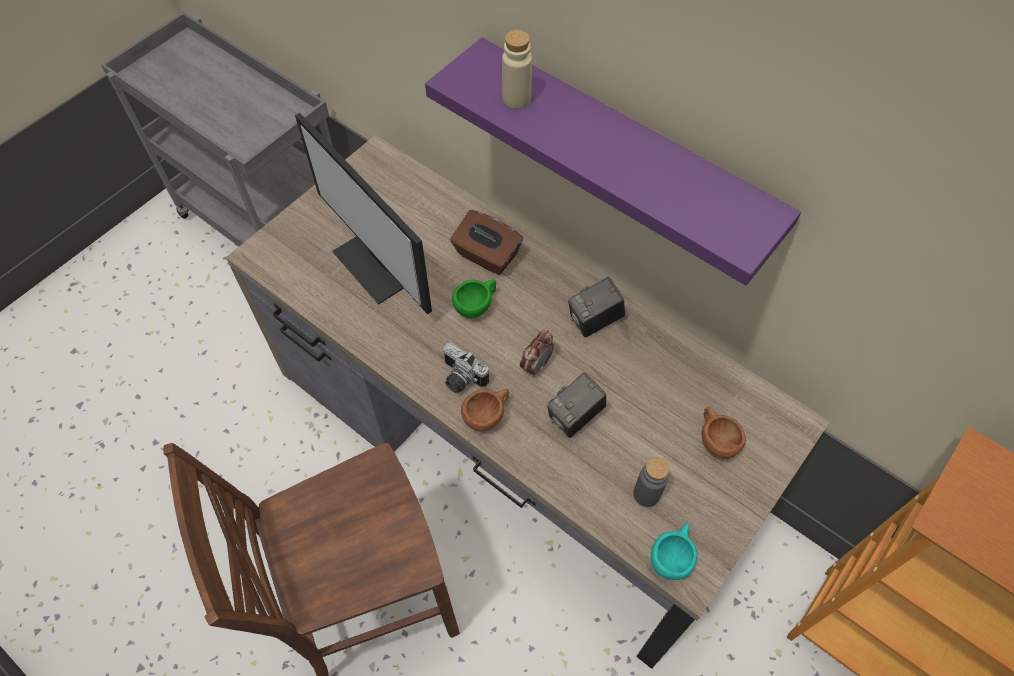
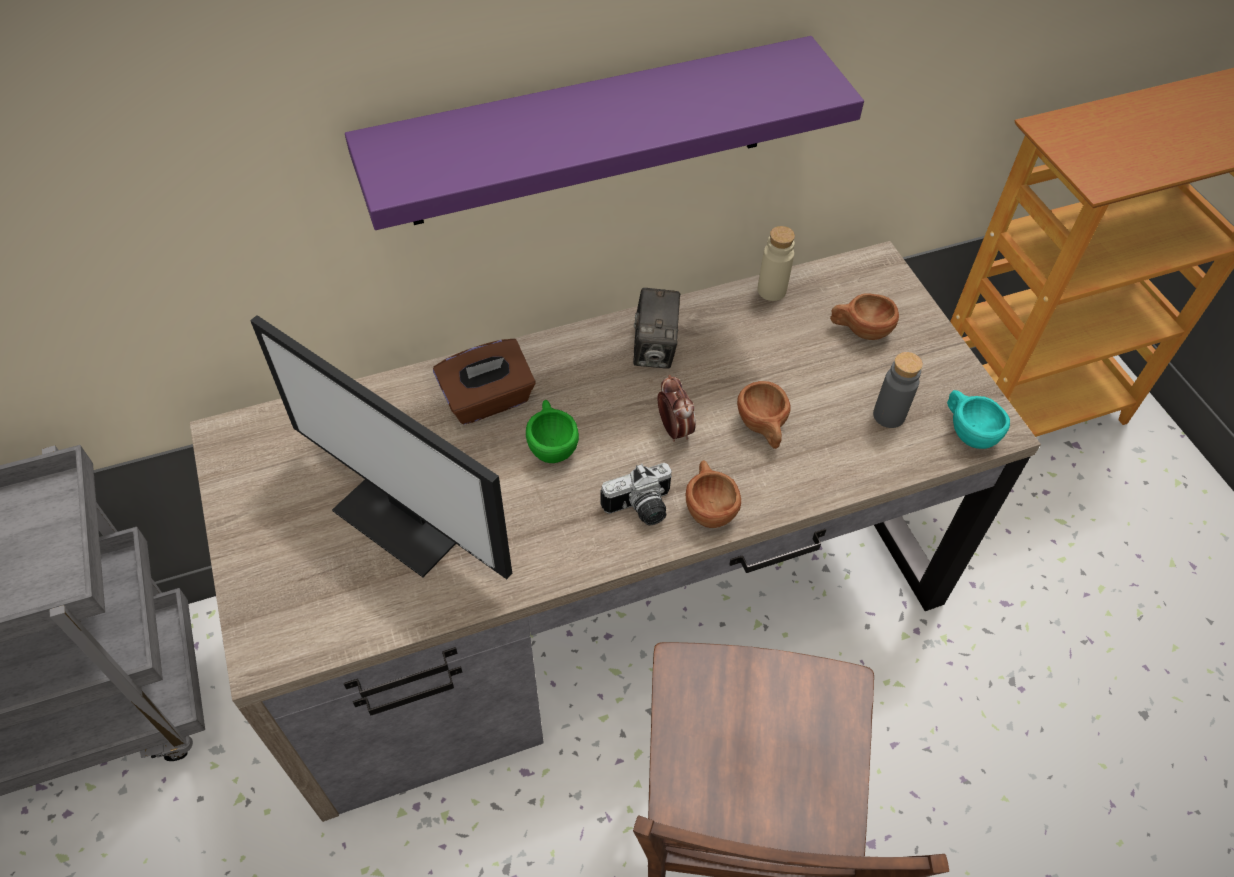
camera: 60 degrees left, 5 degrees down
monitor [295,113,432,314] -> monitor turned 45 degrees clockwise [250,315,512,579]
beige bottle [502,30,532,109] -> beige bottle moved to [757,226,795,301]
camera [547,372,606,438] -> brown cup [737,381,791,449]

